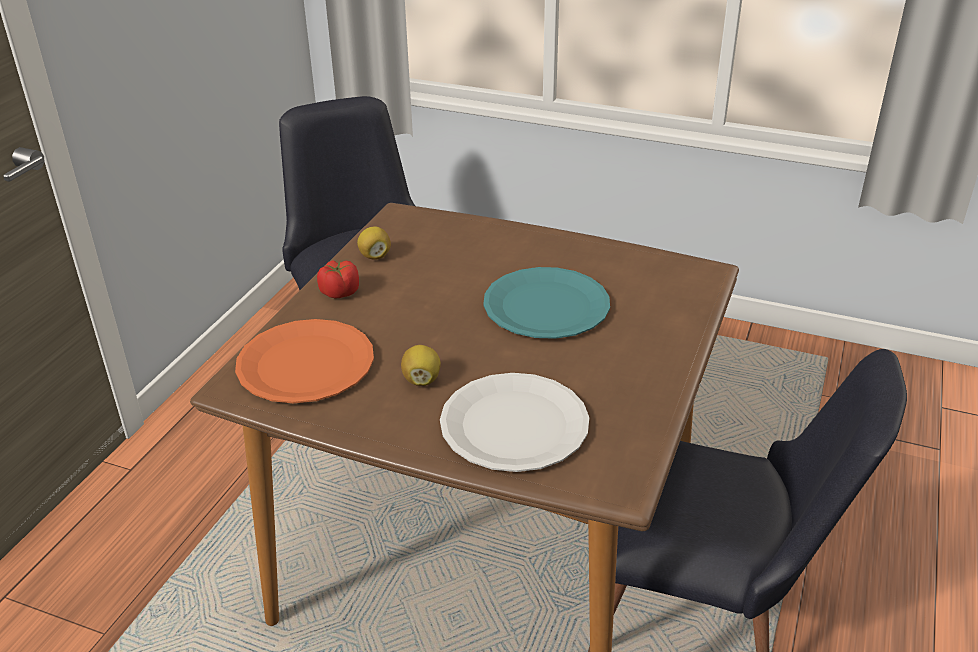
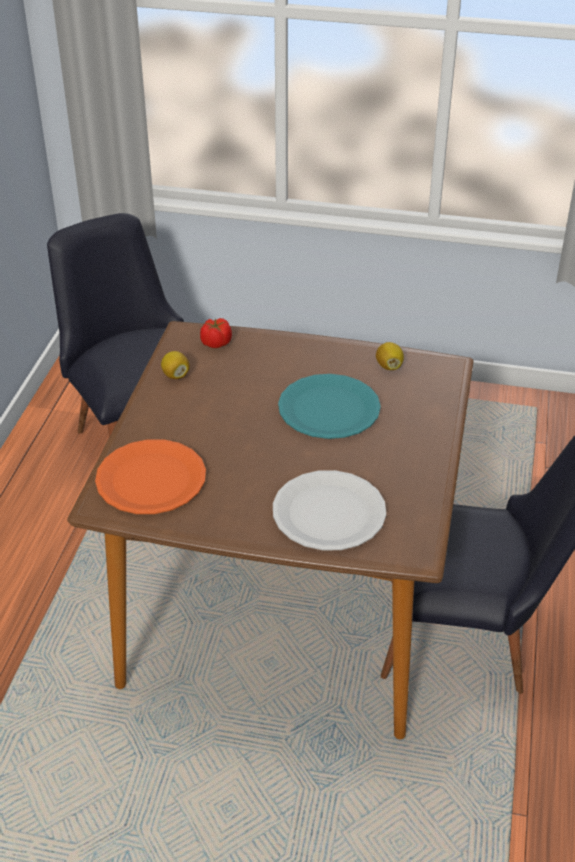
camera: 10 degrees left, 5 degrees up
tomato [317,260,359,299] -> tomato moved to [200,318,232,348]
lemon [401,345,441,386] -> lemon moved to [376,342,404,370]

